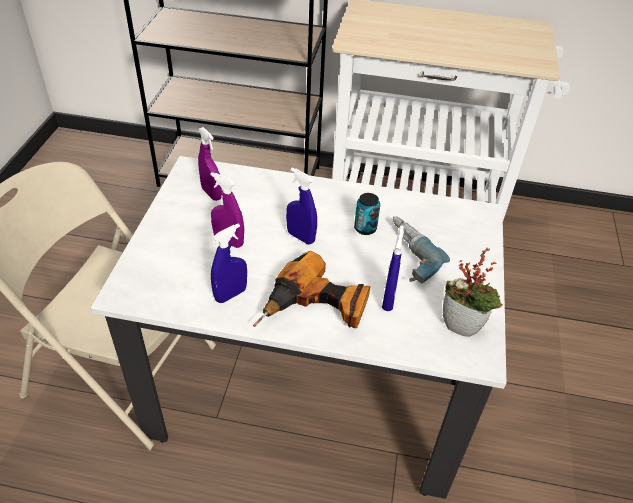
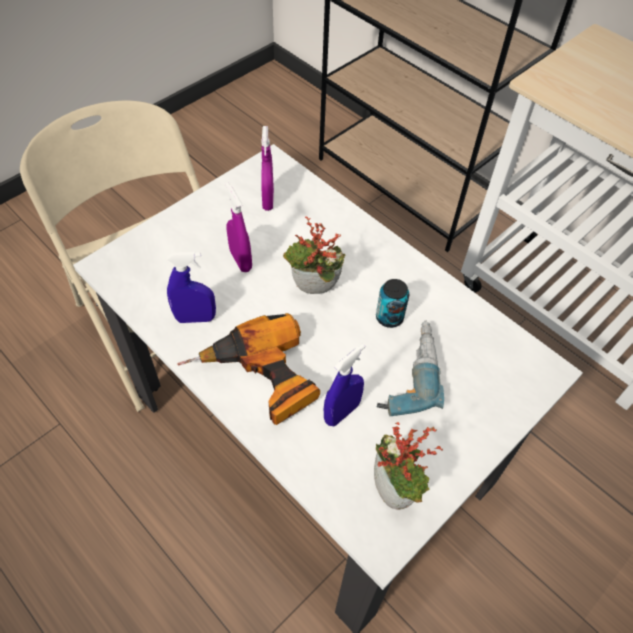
camera: 35 degrees right, 10 degrees up
blue spray bottle [286,167,317,244] -> potted plant [283,216,346,294]

